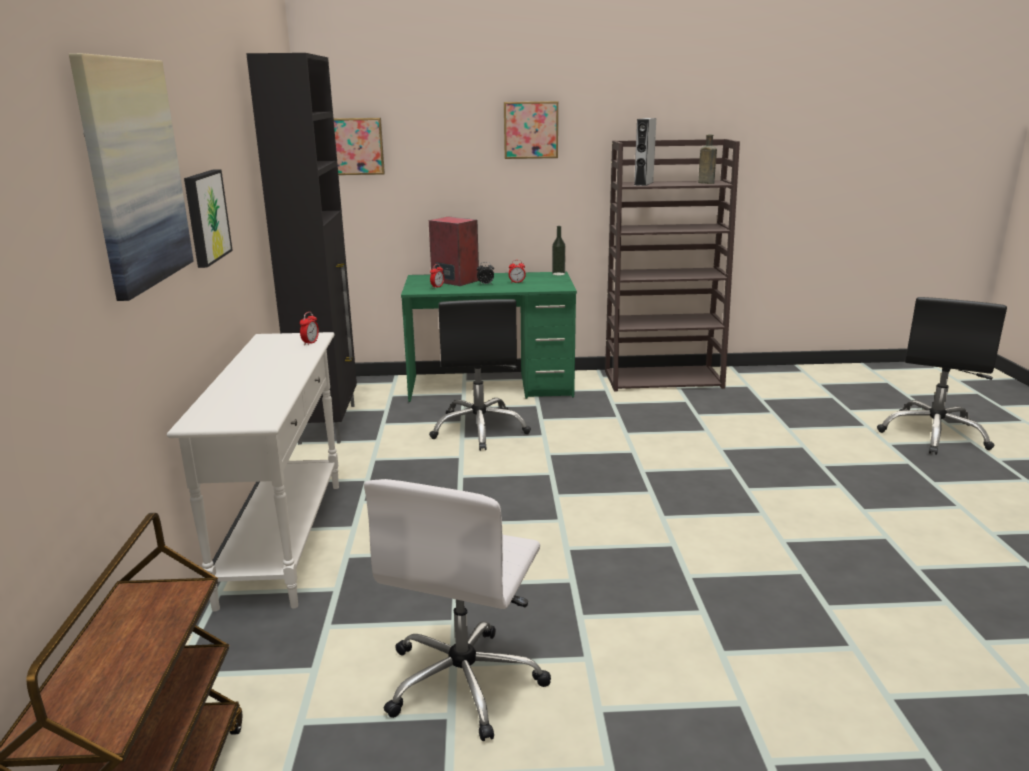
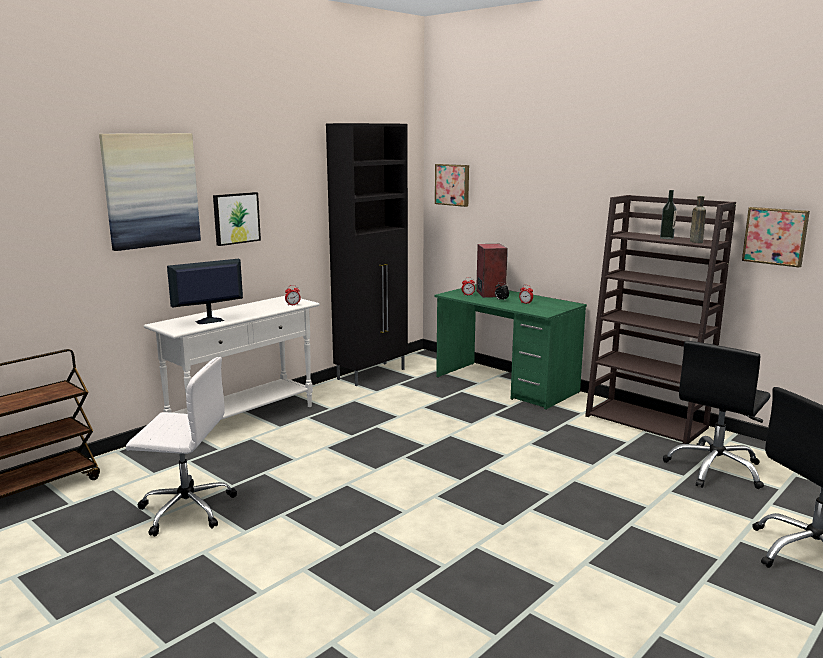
camera: 45 degrees right, 5 degrees down
white office chair [364,479,551,741] -> white office chair turned 150 degrees counterclockwise [126,357,237,537]
black office chair [429,299,531,451] -> black office chair moved to [663,341,771,489]
picture [504,101,558,159] -> picture moved to [742,207,810,268]
bottle [552,226,566,275] -> bottle moved to [660,190,677,239]
grey speaker [634,118,656,186] -> none
none -> monitor [167,259,243,324]

